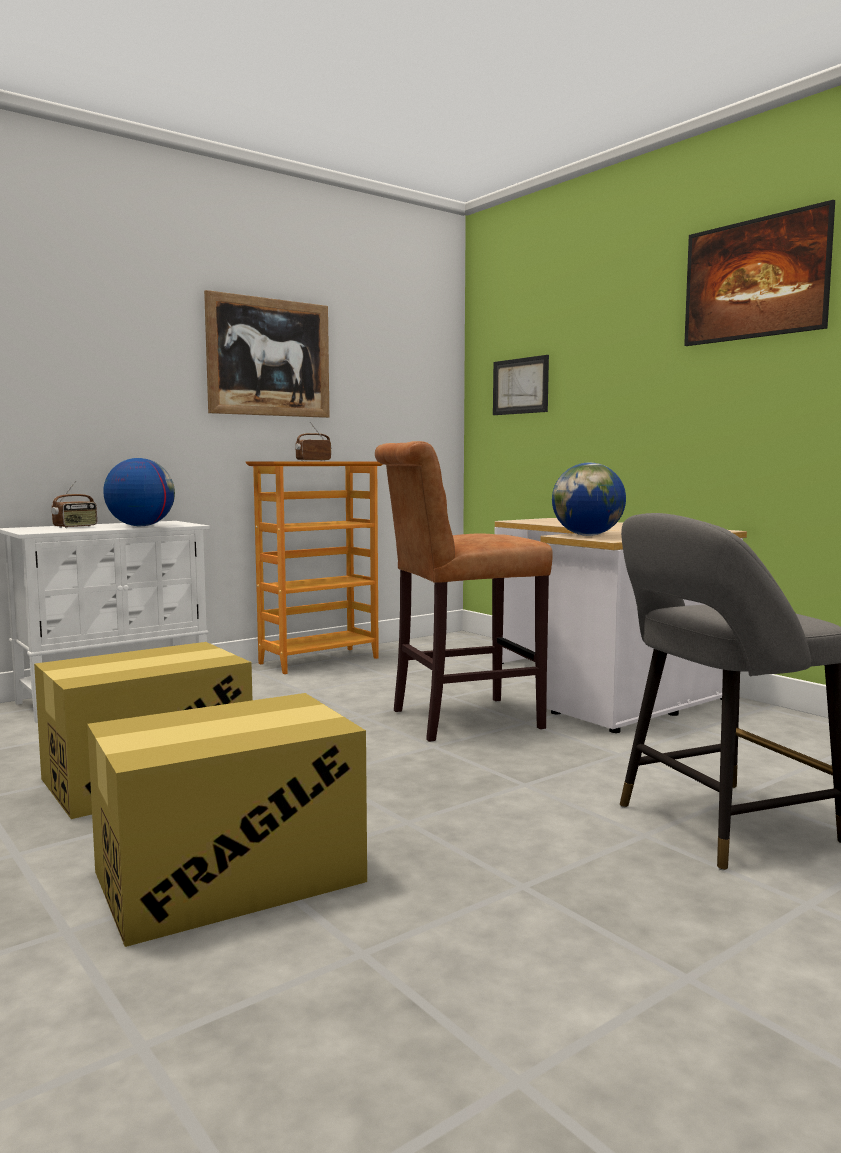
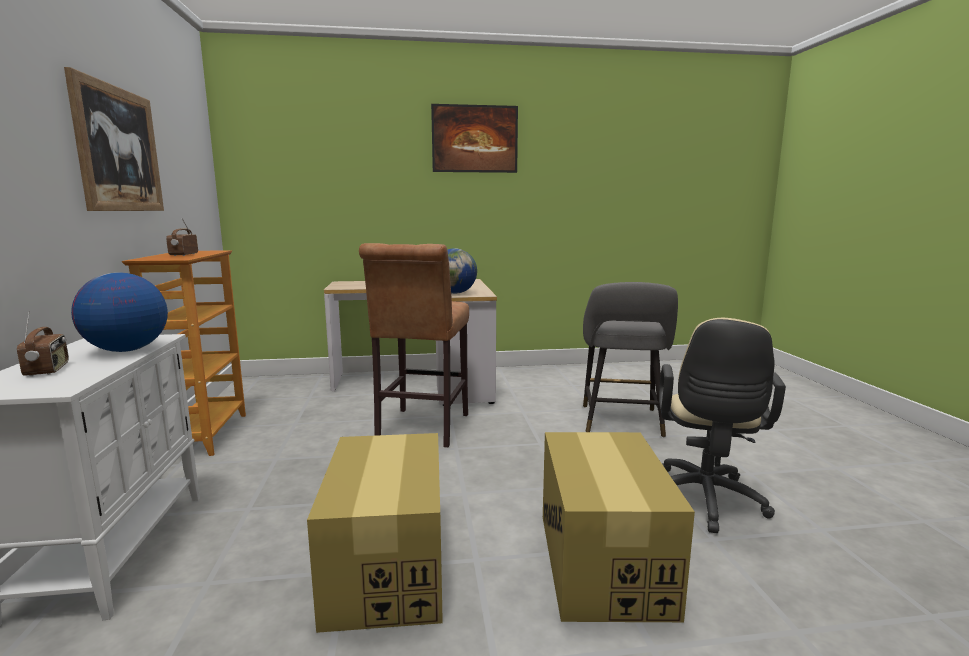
camera: 60 degrees left, 5 degrees up
picture [493,355,549,415] -> none
none -> beige office chair [659,318,786,533]

